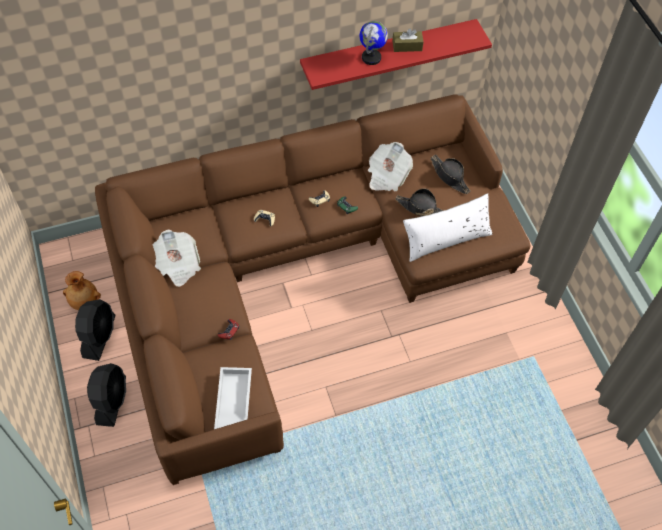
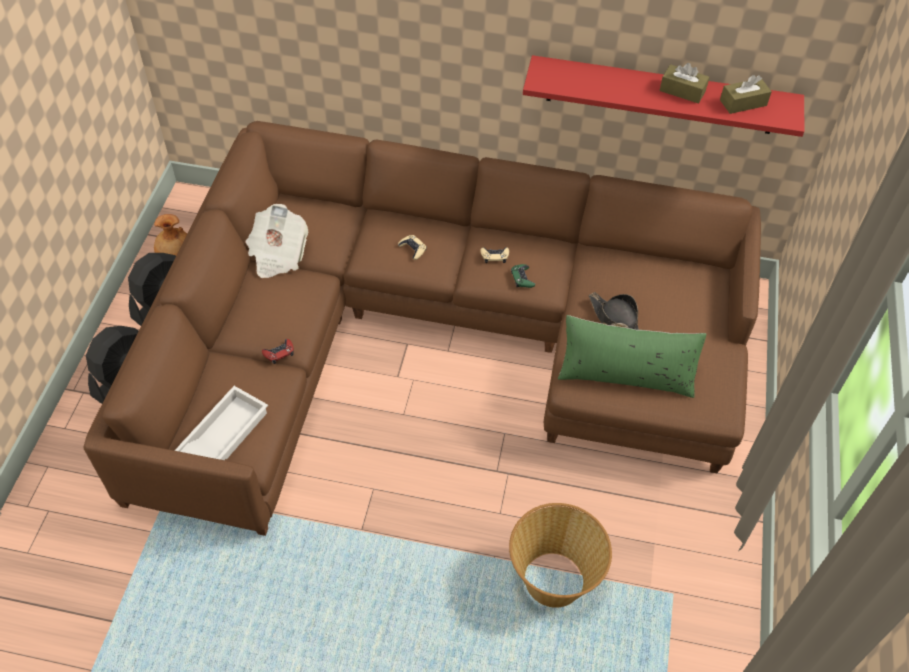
camera: 30 degrees right, 5 degrees down
globe [360,21,388,65] -> none
newspaper [368,142,413,191] -> none
white pillow [403,193,492,262] -> green pillow [558,315,706,398]
black hat [431,155,471,194] -> none
none -> basket [509,503,612,608]
none -> brown tissue box [720,75,772,114]

